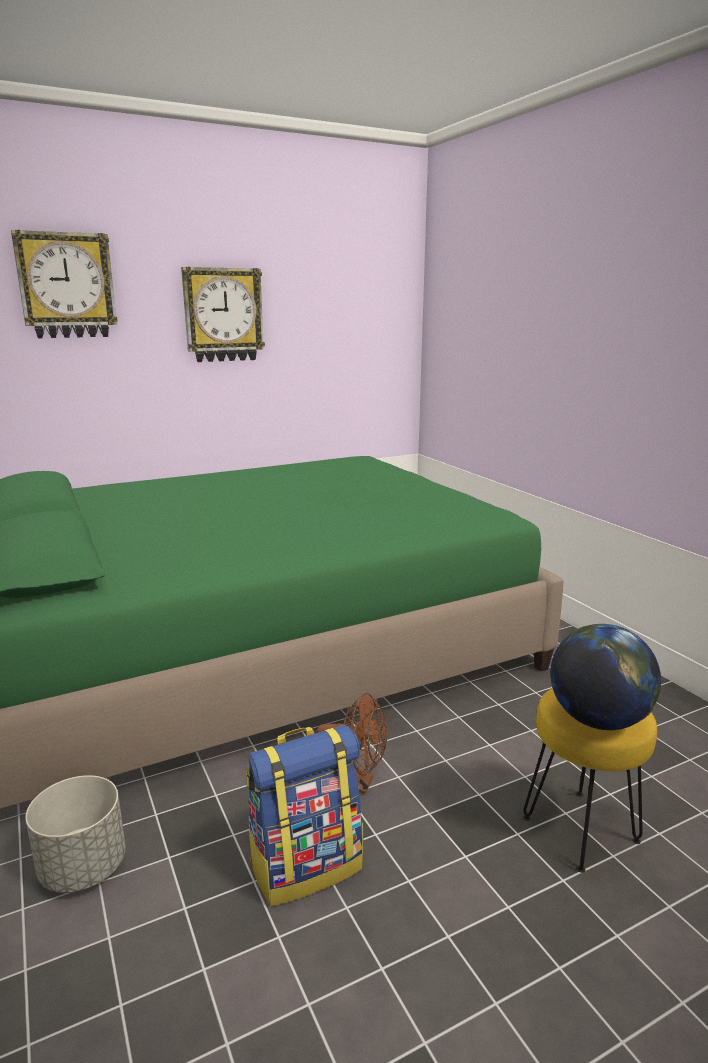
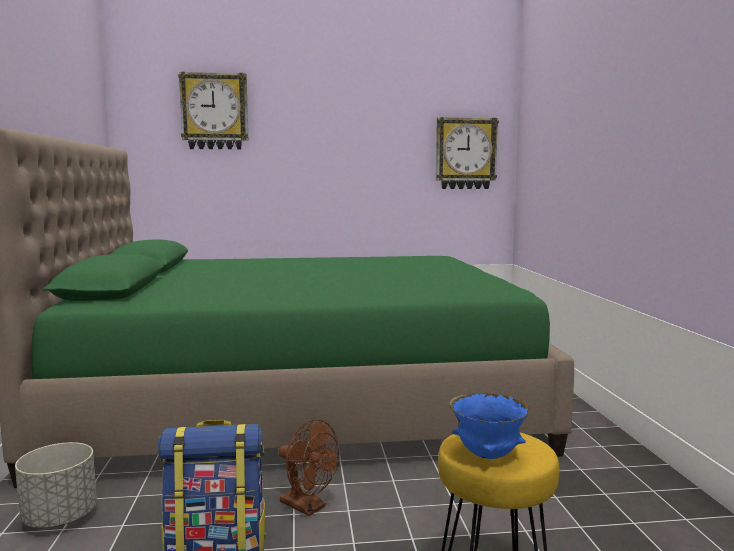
camera: 20 degrees right, 10 degrees down
wall clock [181,267,265,362] -> wall clock moved to [436,117,499,189]
globe [550,624,661,730] -> blue bowl [449,392,530,459]

